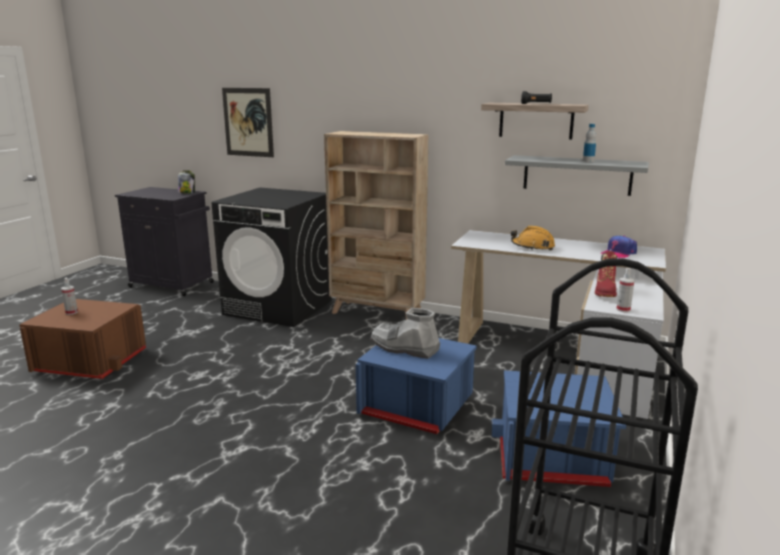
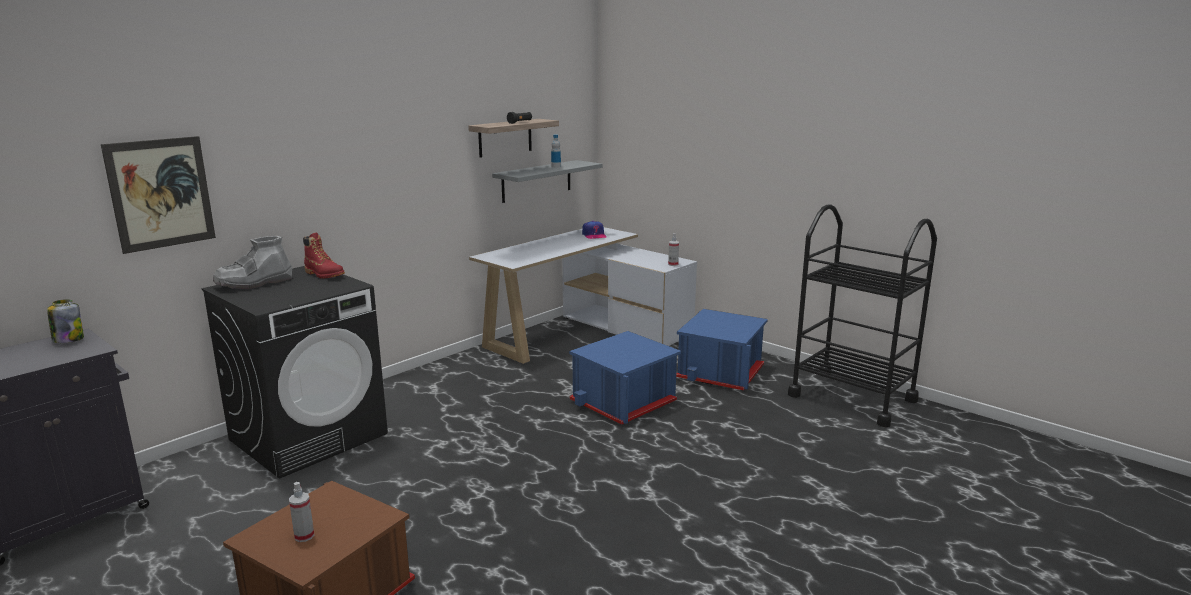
camera: 70 degrees left, 0 degrees up
beige bookcase [324,131,428,319] -> none
grey boot [370,308,440,359] -> grey boot moved to [213,236,292,289]
orange hard hat [511,226,555,251] -> none
red boot [595,251,617,297] -> red boot moved to [303,233,345,279]

